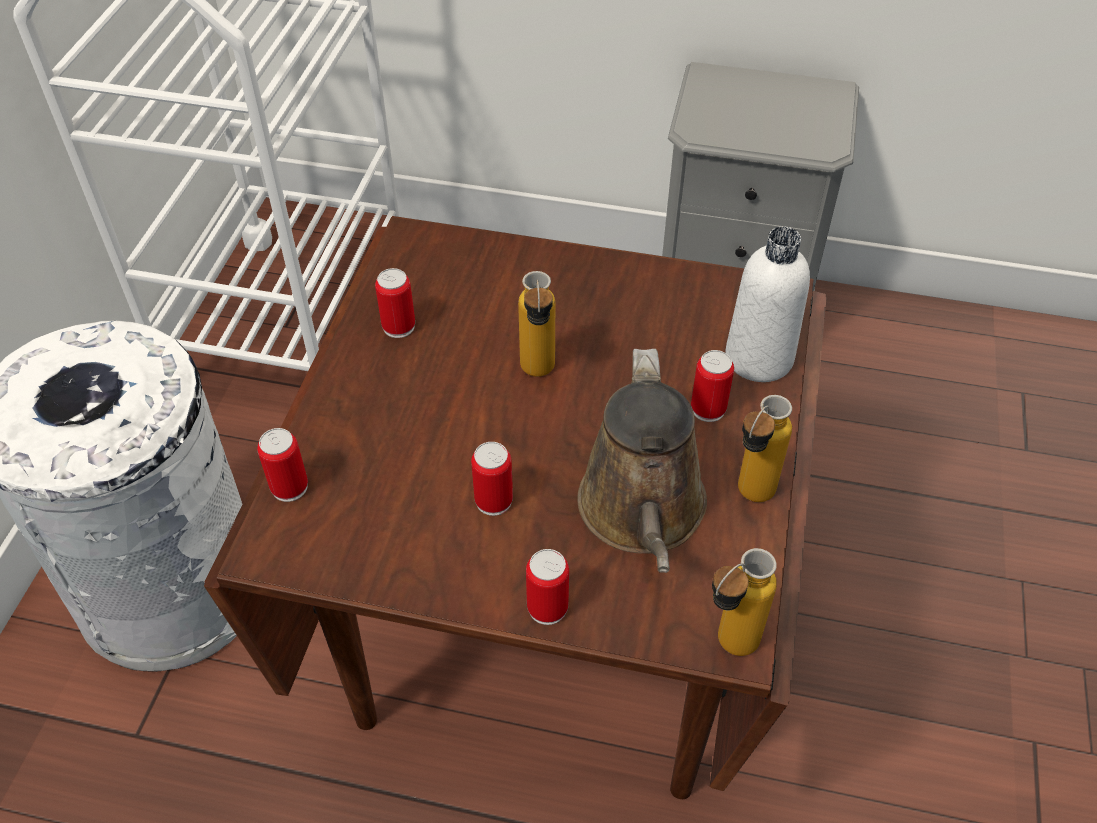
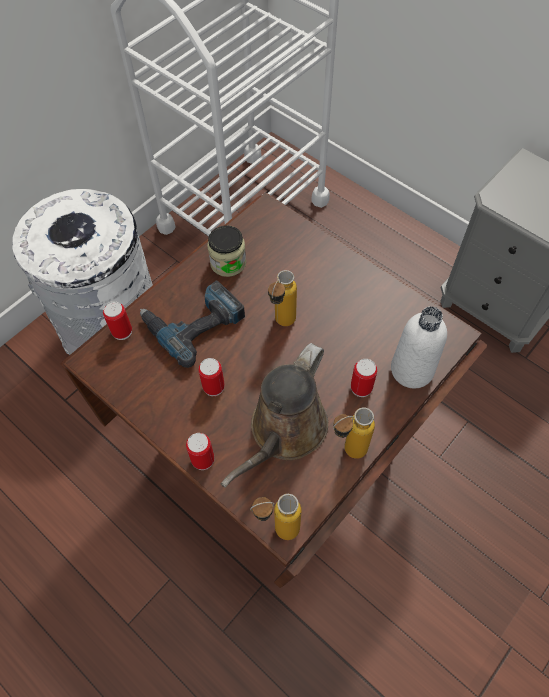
camera: 30 degrees right, 10 degrees up
can [375,268,415,338] -> jar [207,225,246,277]
none -> power drill [140,280,245,368]

